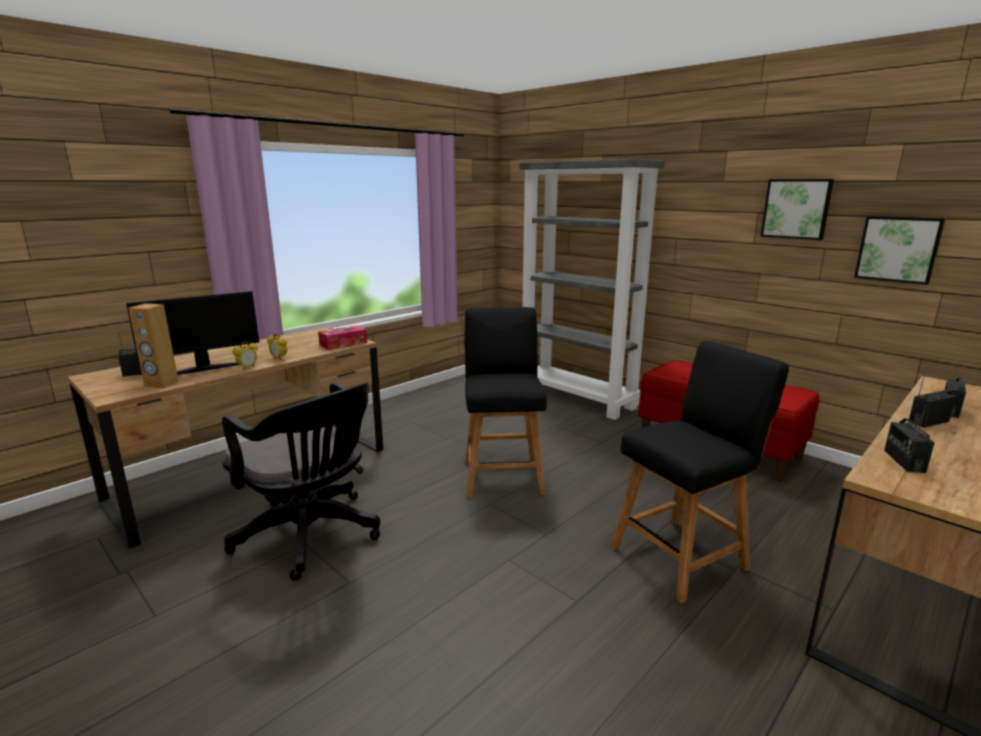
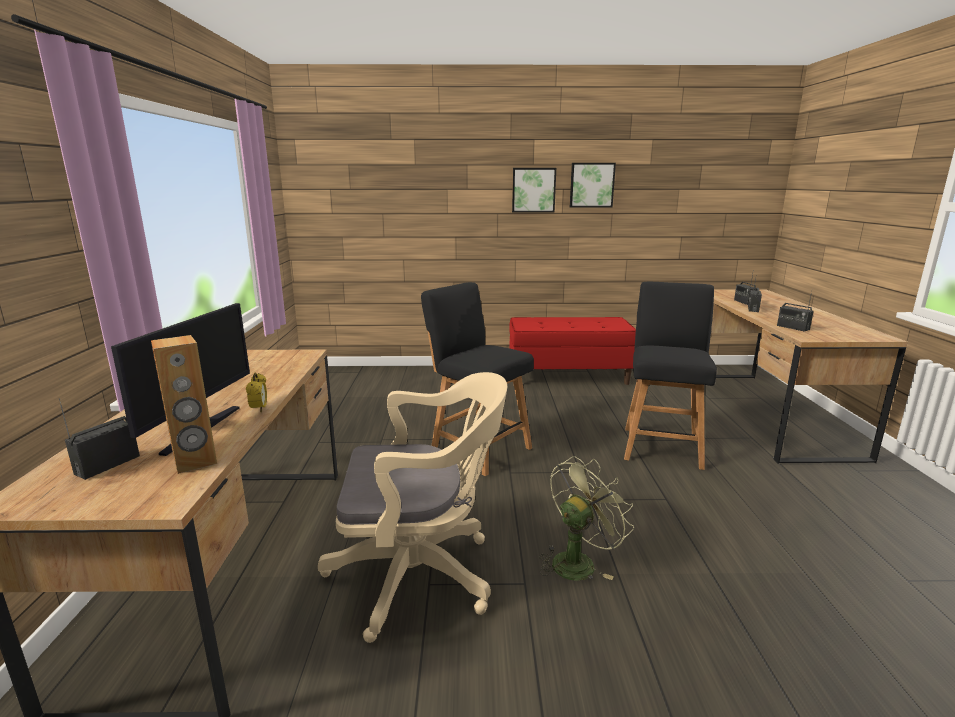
camera: 45 degrees left, 0 degrees up
black office chair [222,382,381,581] -> beige office chair [318,372,507,643]
alarm clock [267,334,287,360] -> none
tissue box [318,325,367,350] -> none
grey bookcase [520,159,664,420] -> none
picture [854,216,945,285] -> picture moved to [512,168,556,212]
none -> green fan [539,456,634,580]

